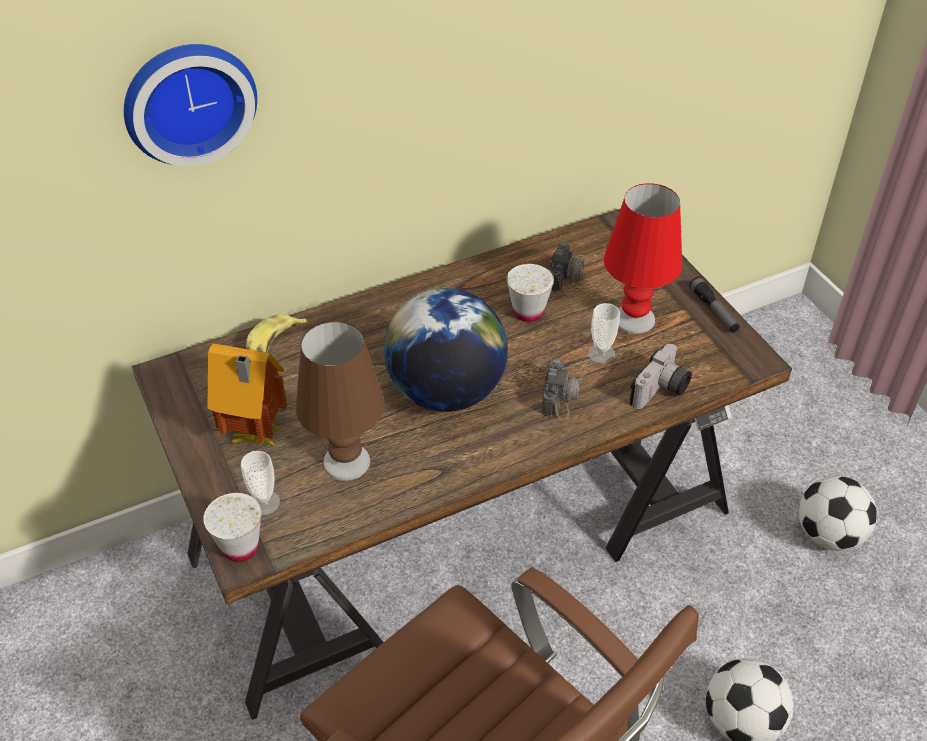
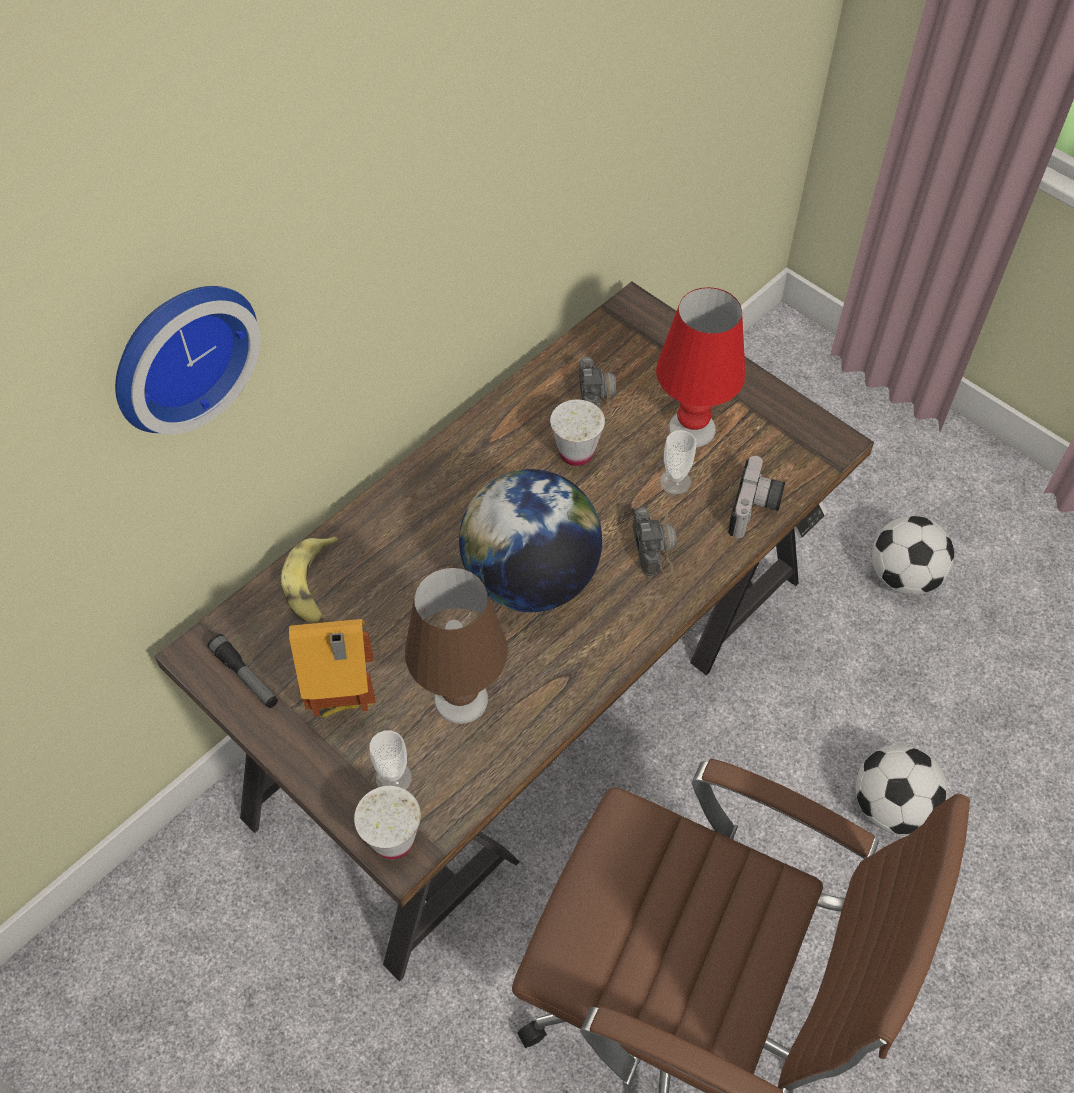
camera: 20 degrees left, 10 degrees up
flashlight [689,276,740,333] -> flashlight moved to [207,634,278,708]

